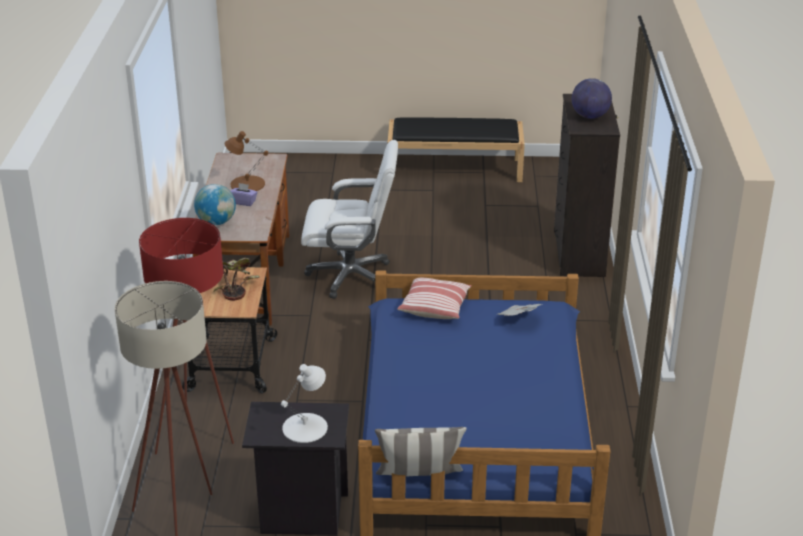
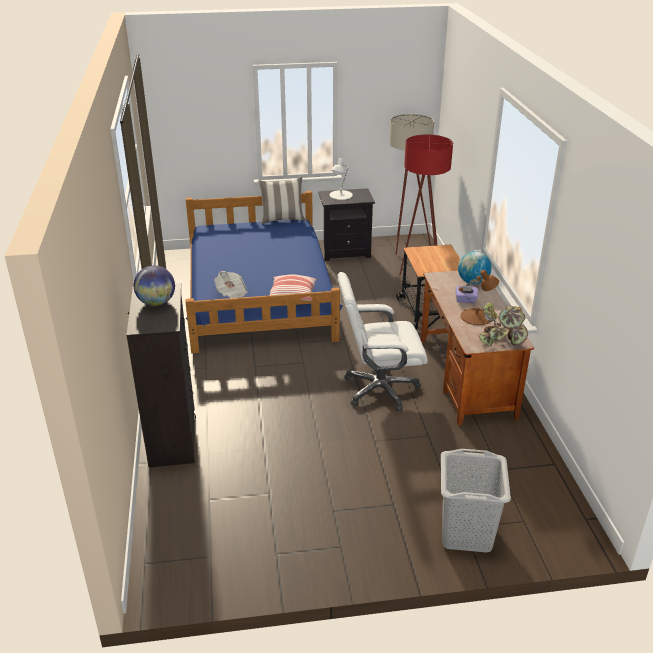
camera: 170 degrees right, 0 degrees up
potted plant [214,258,260,301] -> potted plant moved to [479,302,528,347]
black bench [387,117,525,182] -> none
none -> grey laundry basket [441,449,511,553]

